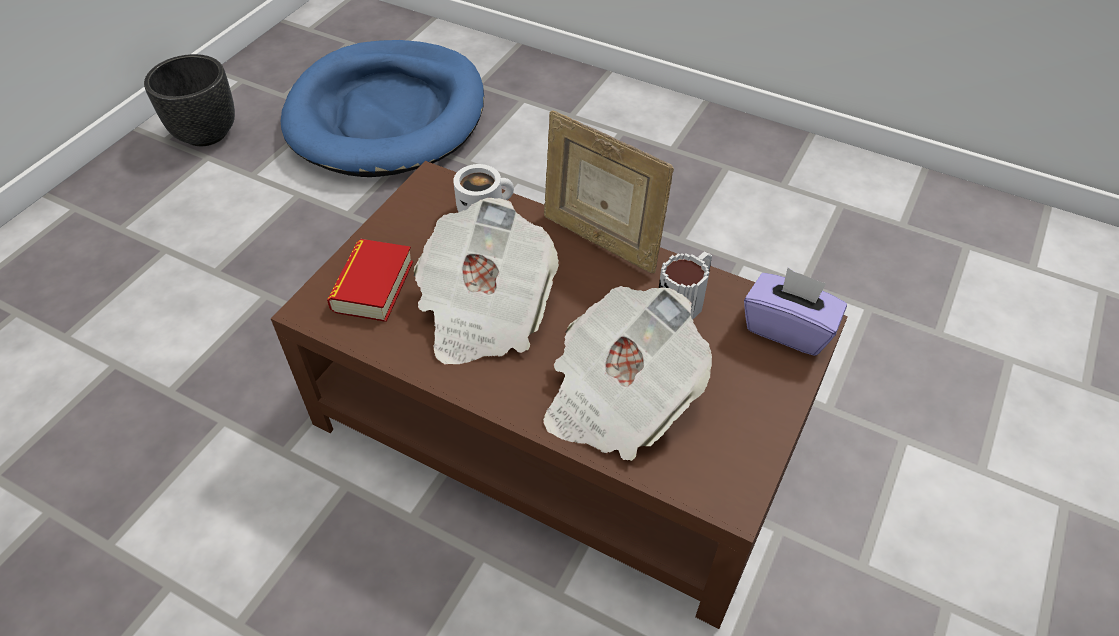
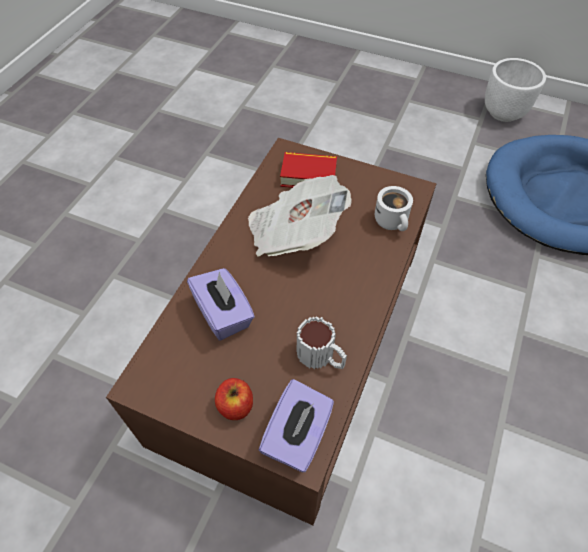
camera: 85 degrees right, 5 degrees up
black planter [144,54,235,146] -> white planter [485,58,546,122]
newspaper [543,286,712,461] -> purple tissue box [187,268,255,340]
picture frame [544,110,674,273] -> none
none -> apple [215,378,253,420]

